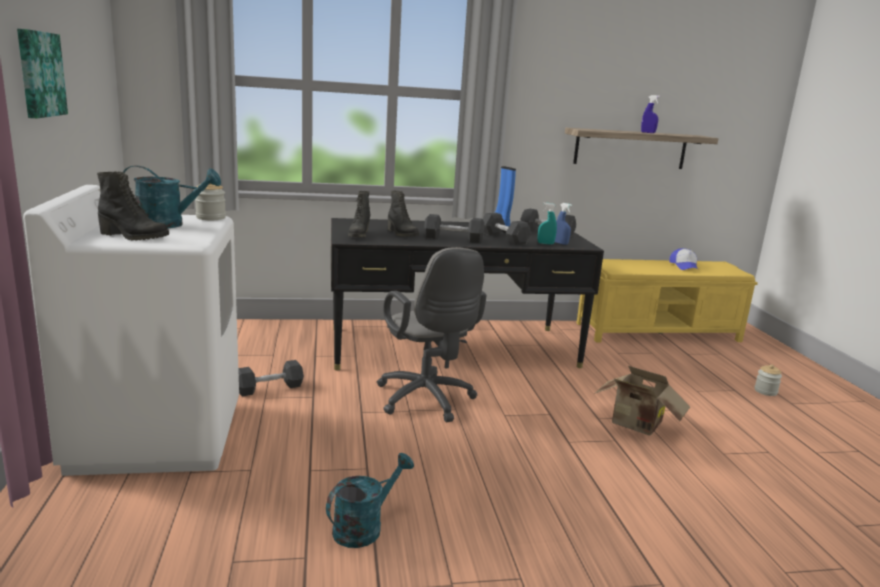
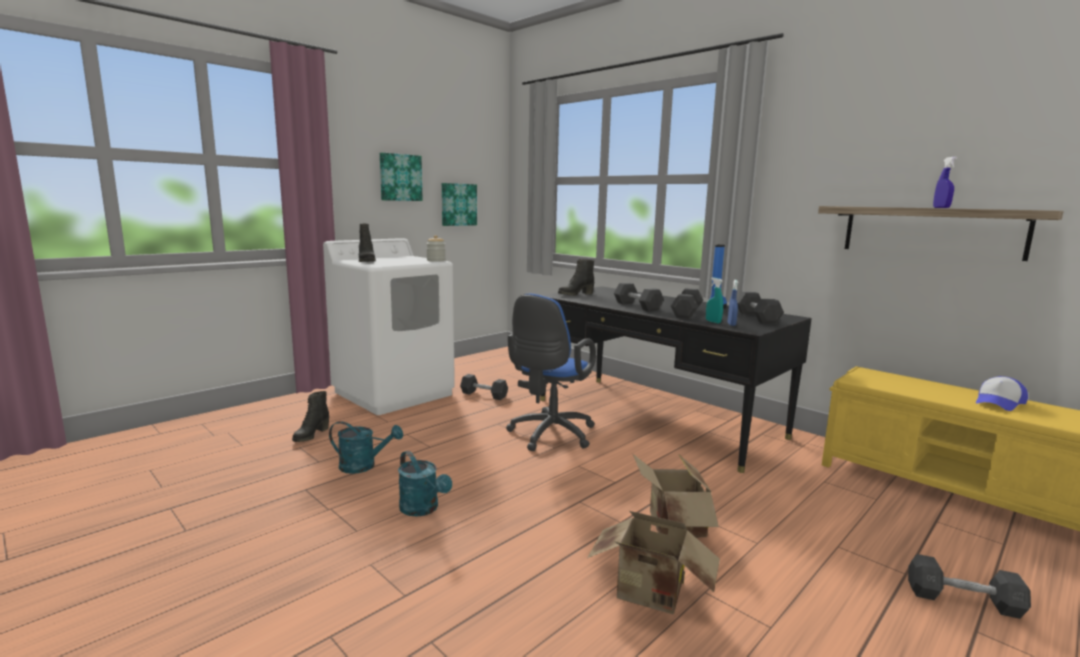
camera: 55 degrees right, 5 degrees down
turquoise watering can [123,165,221,228] -> turquoise watering can moved to [398,451,452,517]
grey office chair [377,247,487,422] -> blue office chair [506,294,596,451]
black boot [388,191,419,237] -> black boot moved to [292,391,329,442]
jar [755,364,782,396] -> grey dumbbell [908,554,1031,619]
none -> picture [442,183,477,226]
none -> cardboard box [587,511,720,614]

